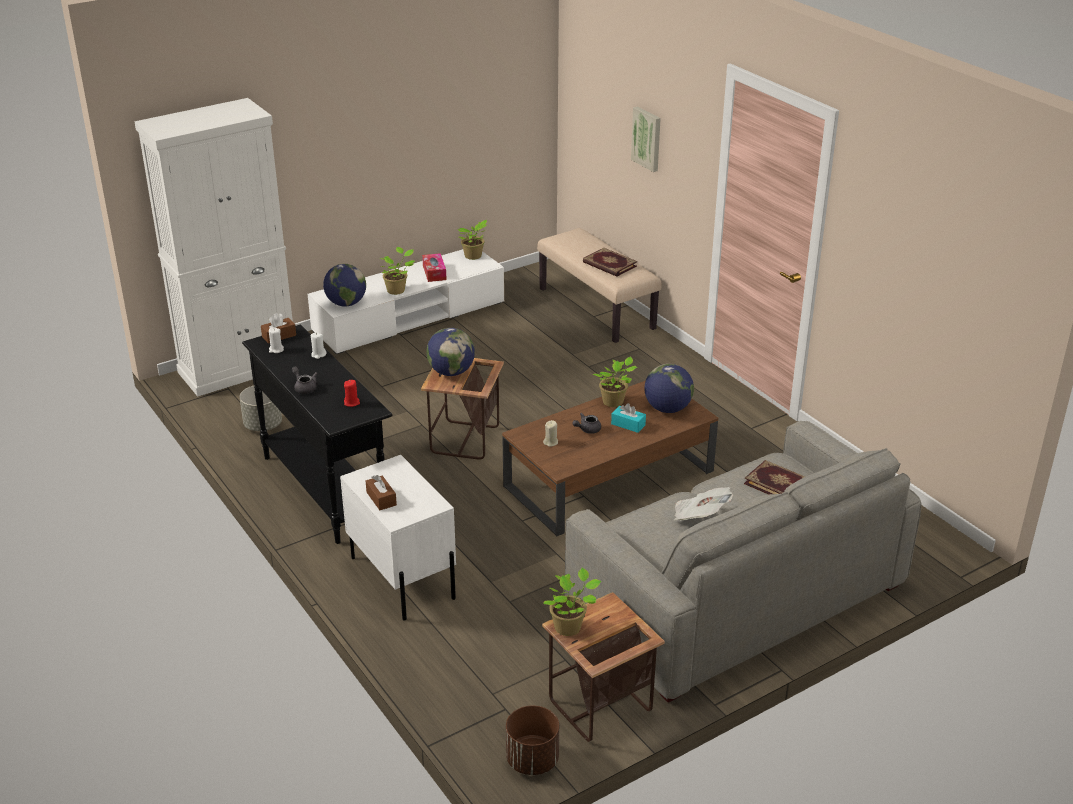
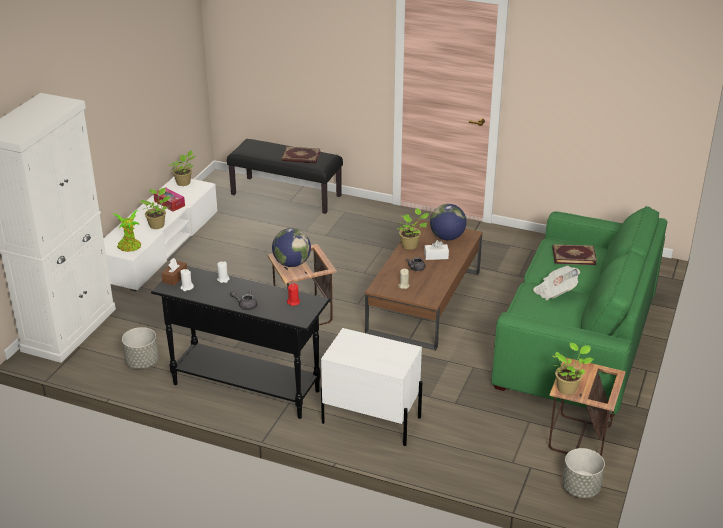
camera: 35 degrees left, 0 degrees up
globe [323,264,366,306] -> potted plant [113,210,141,252]
brown tissue box [366,475,397,510] -> none
brown planter [506,706,559,775] -> grey planter [562,448,605,498]
beige bench [537,228,662,343] -> black bench [227,139,343,214]
grey sofa [564,421,922,703] -> green sofa [492,206,667,417]
turquoise tissue box [611,403,646,433] -> white tissue box [424,240,449,260]
picture [631,107,661,172] -> none

